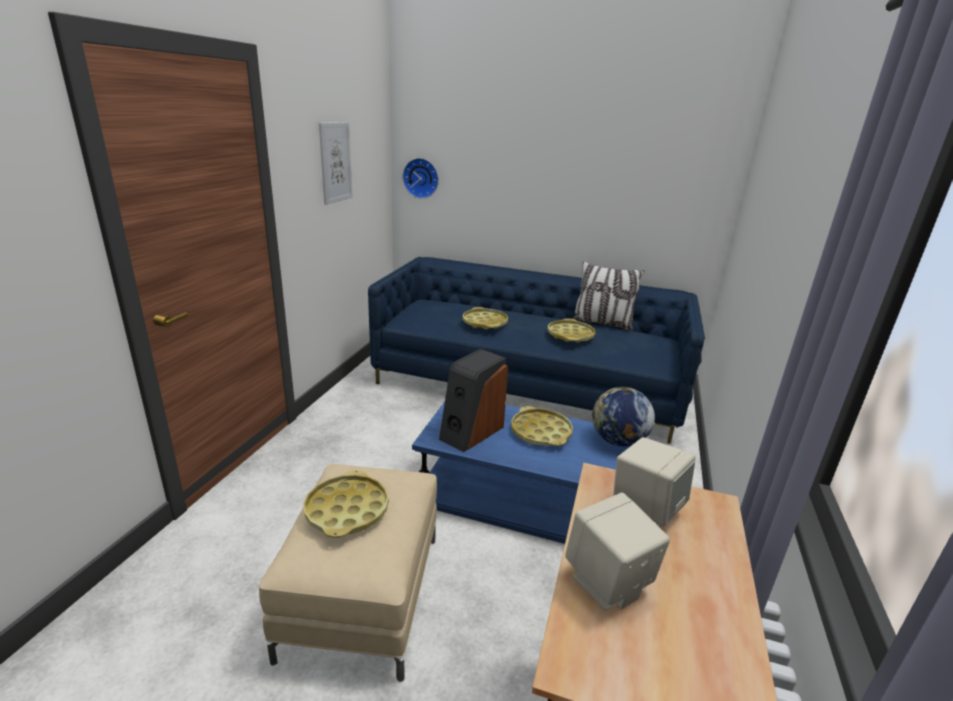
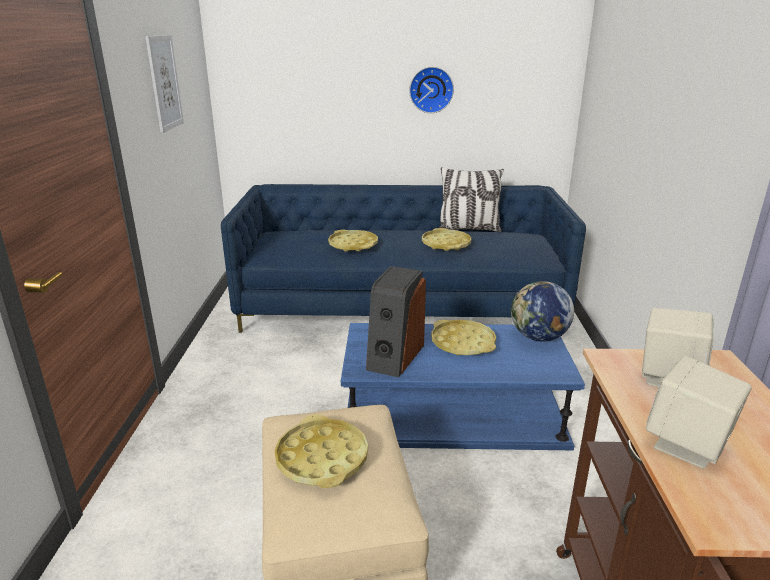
camera: 15 degrees left, 0 degrees up
wall clock [403,158,439,199] -> wall clock moved to [409,67,454,113]

